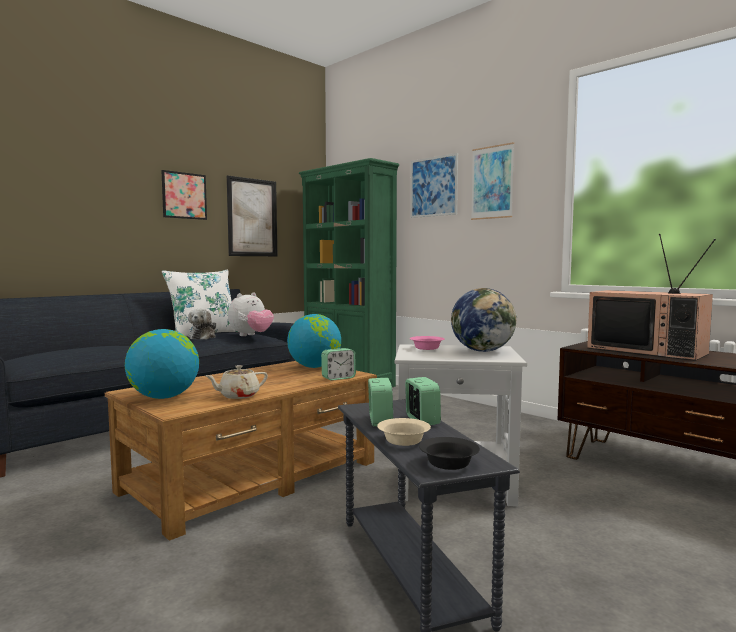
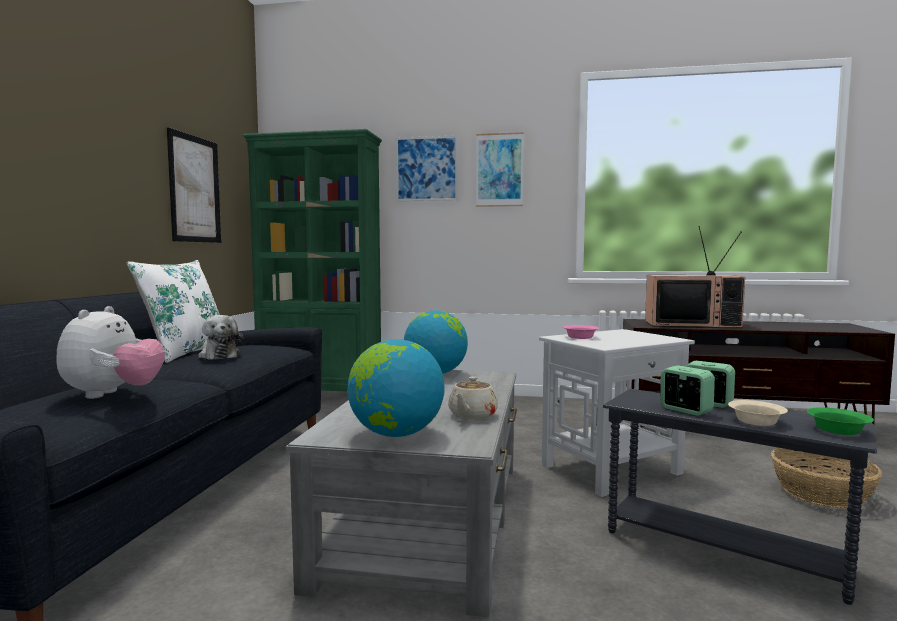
camera: 35 degrees left, 0 degrees up
brown coffee table [105,361,377,541] -> grey coffee table [286,370,517,617]
picture [161,170,207,220] -> none
plush toy [228,293,274,336] -> plush toy moved to [57,306,165,399]
alarm clock [321,348,356,381] -> none
black bowl [419,437,480,470] -> green bowl [807,407,874,435]
globe [451,288,517,352] -> none
none -> basket [771,448,882,509]

